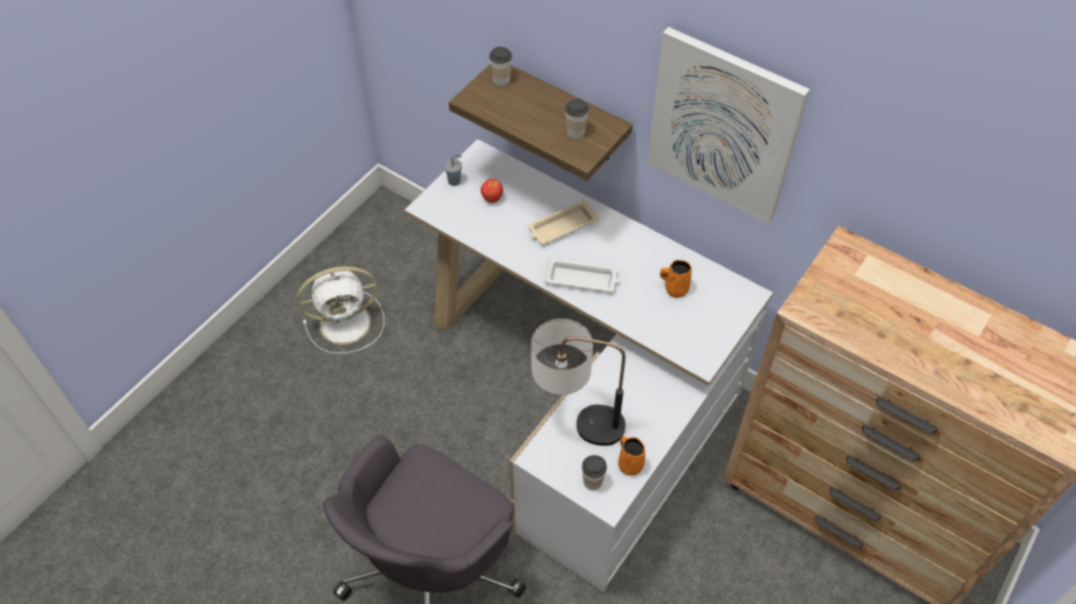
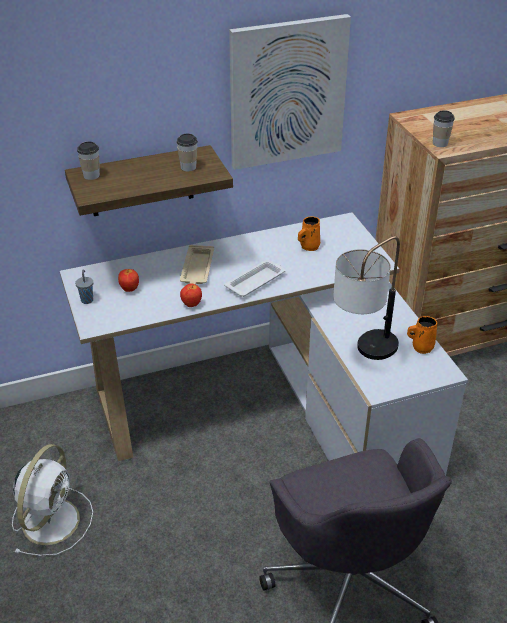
camera: 55 degrees left, 15 degrees down
cup [582,455,607,490] -> cup moved to [433,110,455,147]
none -> apple [180,284,202,307]

